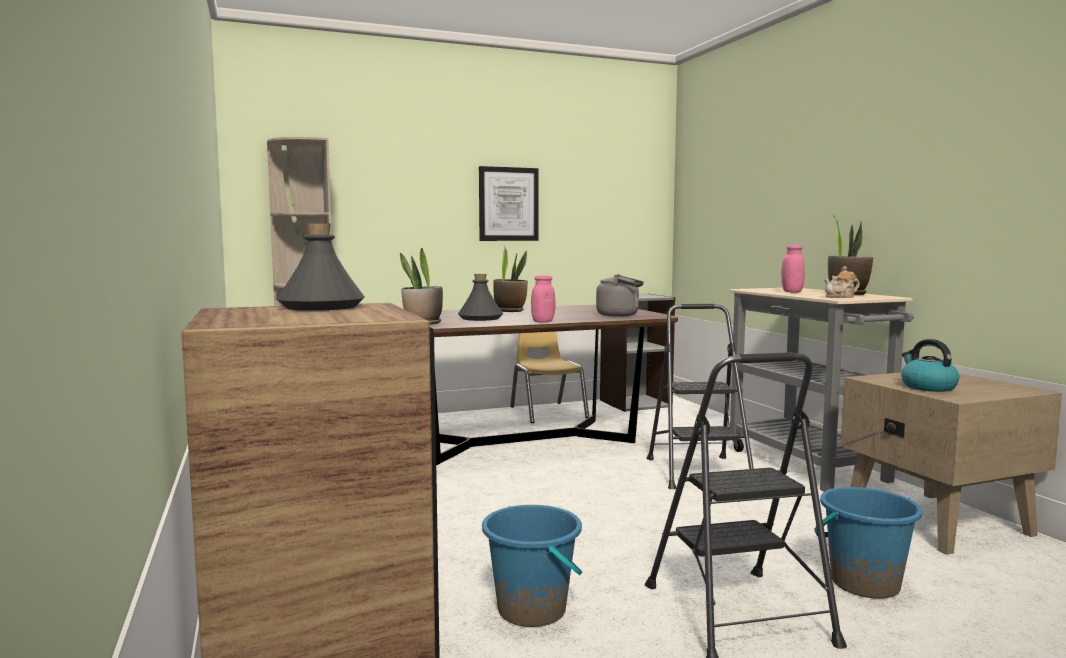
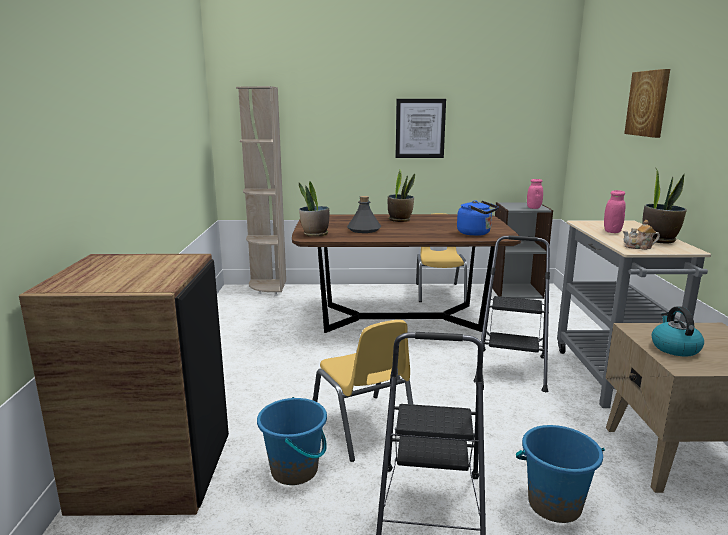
camera: 20 degrees right, 10 degrees up
grey bottle [277,223,365,311] -> none
pink jar [531,275,555,323] -> pink jar moved to [527,179,543,209]
grey kettle [596,274,644,317] -> blue kettle [457,201,499,236]
none -> yellow chair [313,320,413,462]
none -> picture [624,69,670,138]

